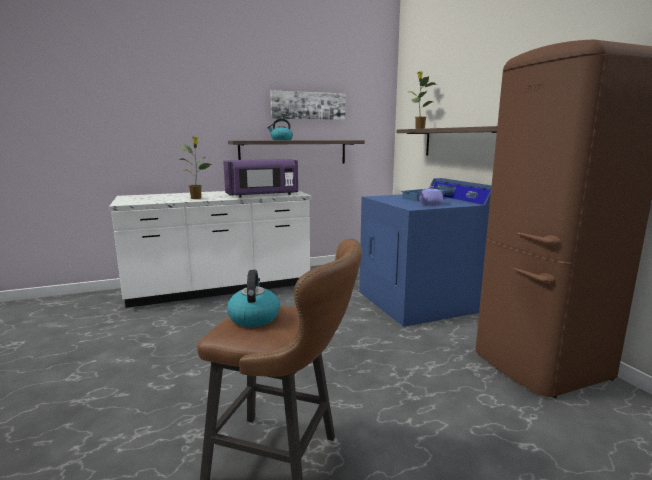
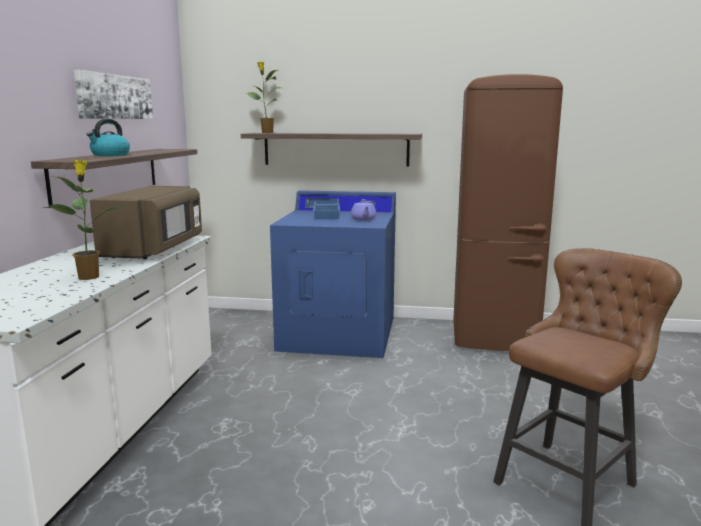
camera: 60 degrees left, 0 degrees up
purple microwave [223,159,298,198] -> brown microwave [89,186,202,259]
kettle [227,270,280,327] -> none

